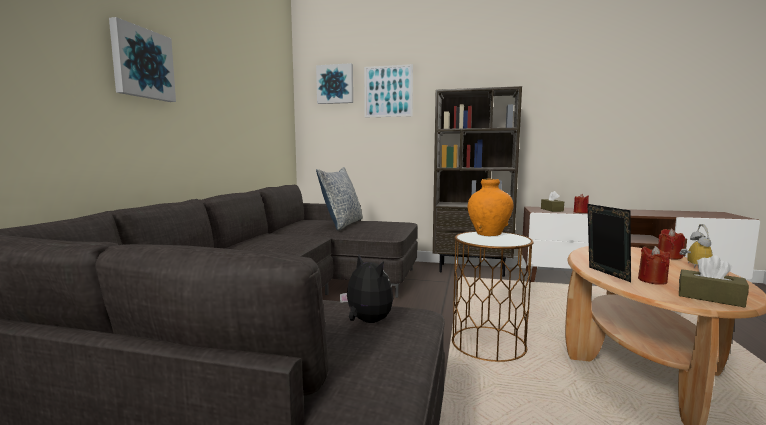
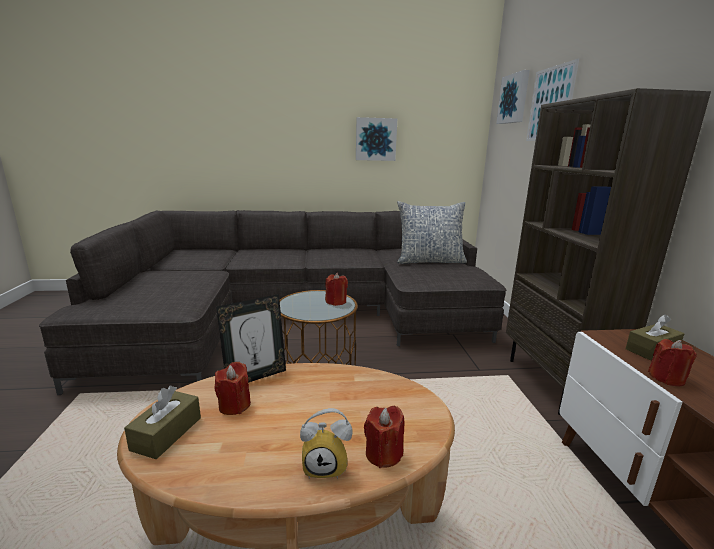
camera: 70 degrees right, 10 degrees up
picture [109,17,176,102] -> picture moved to [356,117,397,161]
plush toy [340,255,393,323] -> none
orange vase [468,179,513,236] -> red candle [325,273,348,306]

